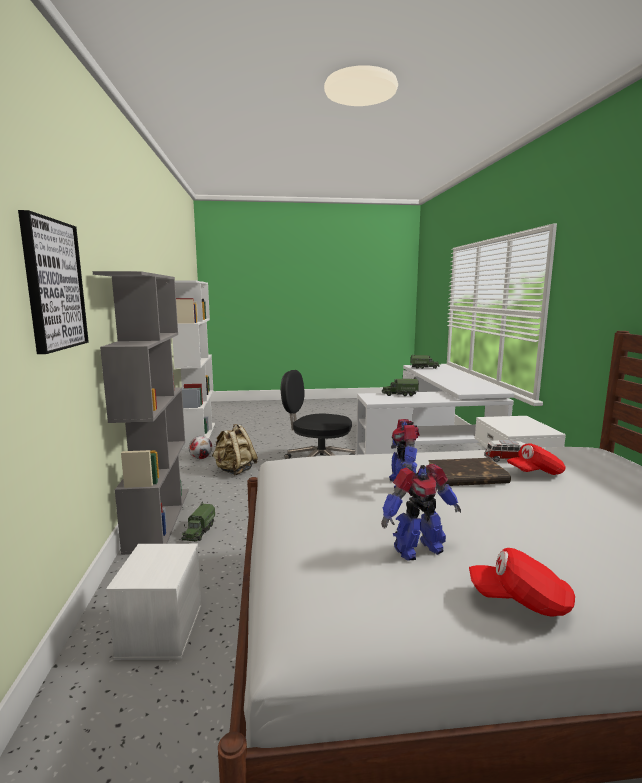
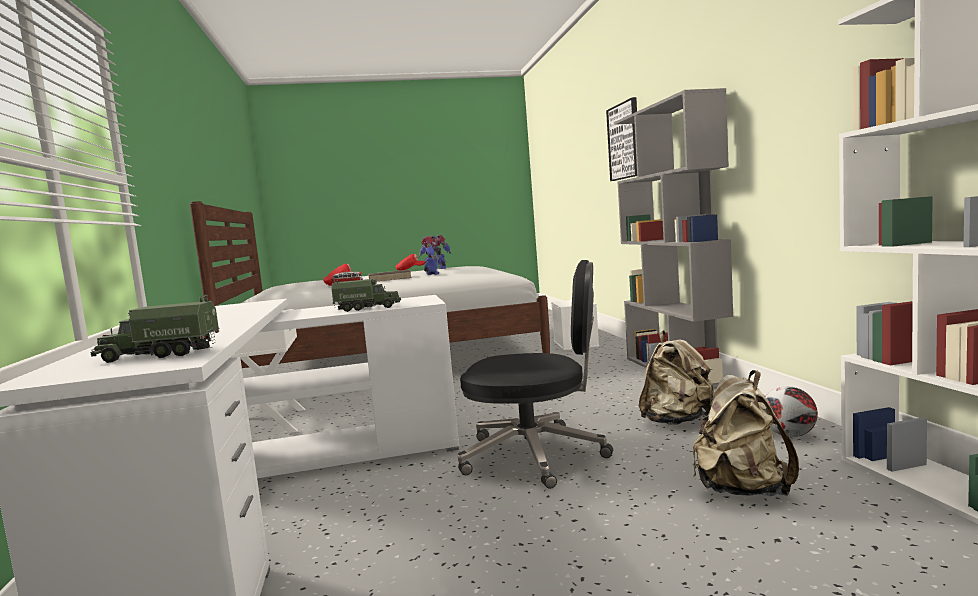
camera: 175 degrees right, 5 degrees down
toy truck [181,502,216,541] -> none
none -> beige backpack [693,370,799,496]

